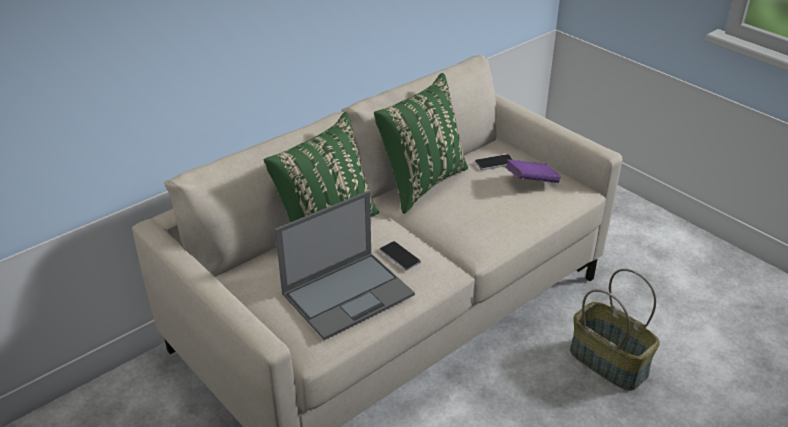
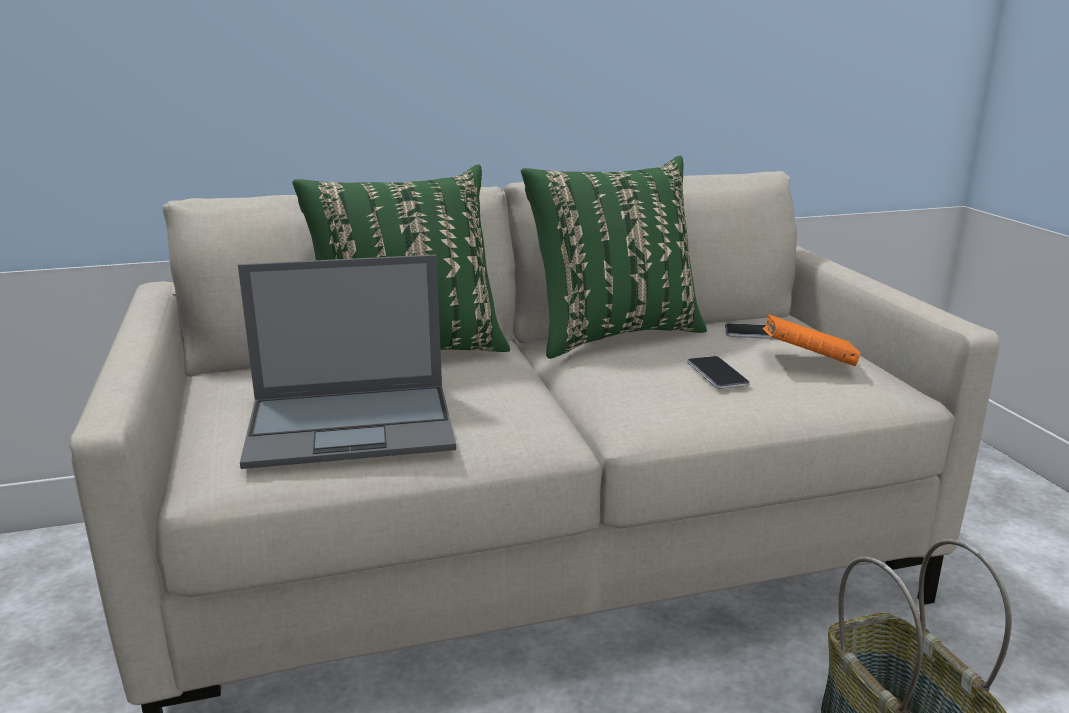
camera: 25 degrees right, 15 degrees down
phone [379,241,421,271] -> phone moved to [687,356,750,389]
purple book [505,159,560,183] -> orange book [763,314,860,366]

